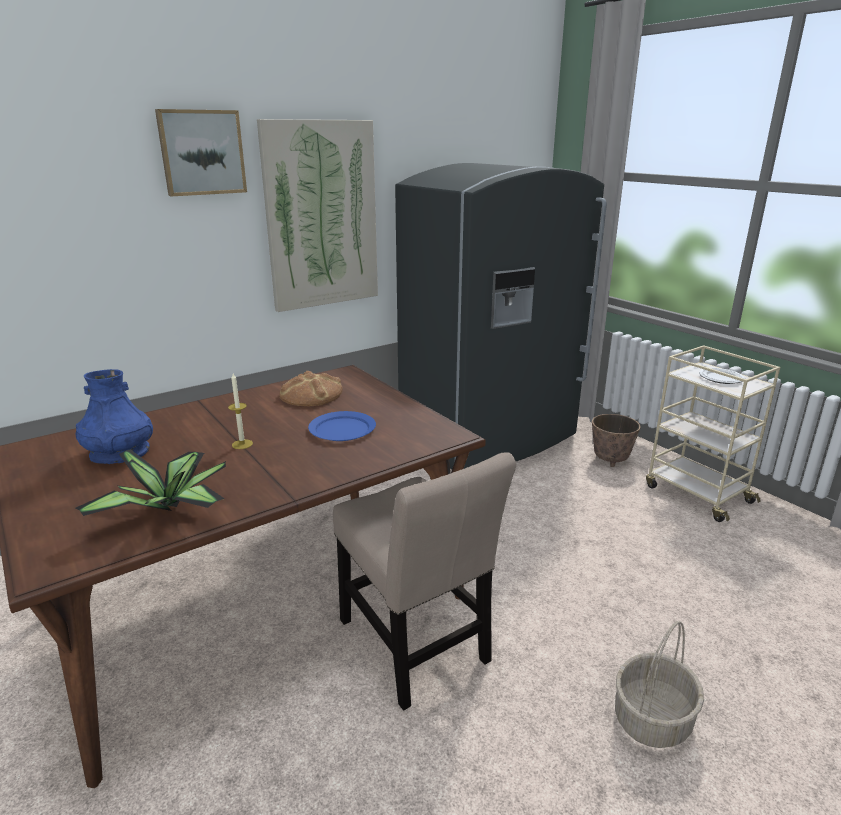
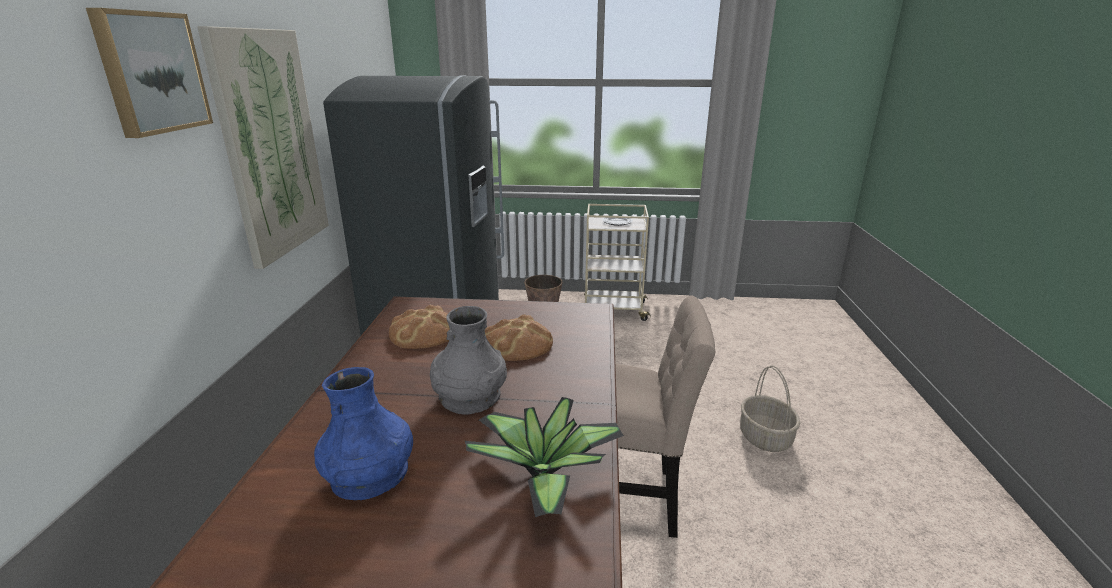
camera: 50 degrees left, 0 degrees up
candle [228,373,253,449] -> grey vase [430,306,507,414]
blue plate [308,411,376,441] -> bread [485,315,553,361]

